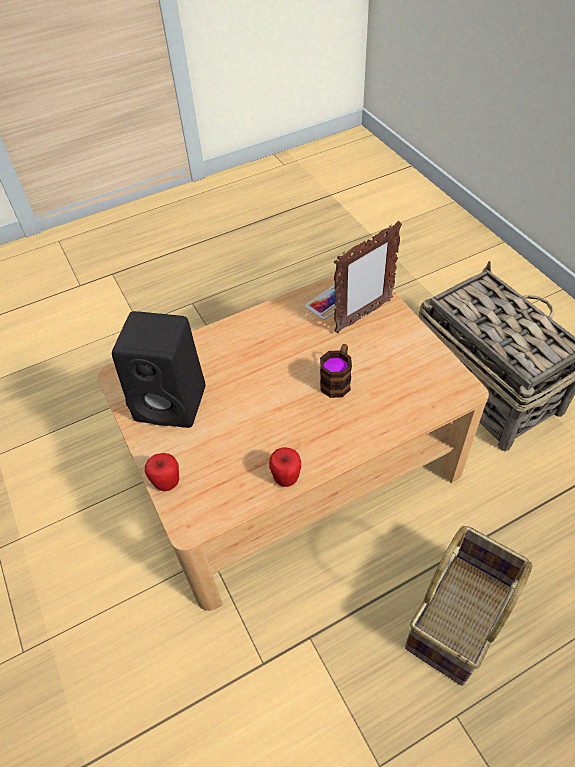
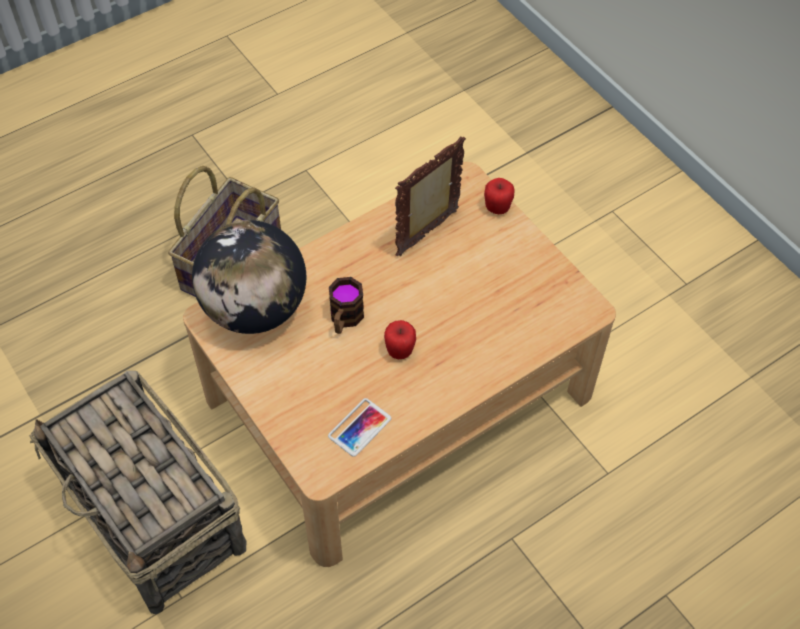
camera: 170 degrees right, 5 degrees up
black speaker [112,311,205,428] -> none
apple [269,448,301,487] -> apple moved to [384,320,416,360]
picture frame [334,221,402,333] -> picture frame moved to [395,136,466,256]
none -> globe [192,220,306,334]

